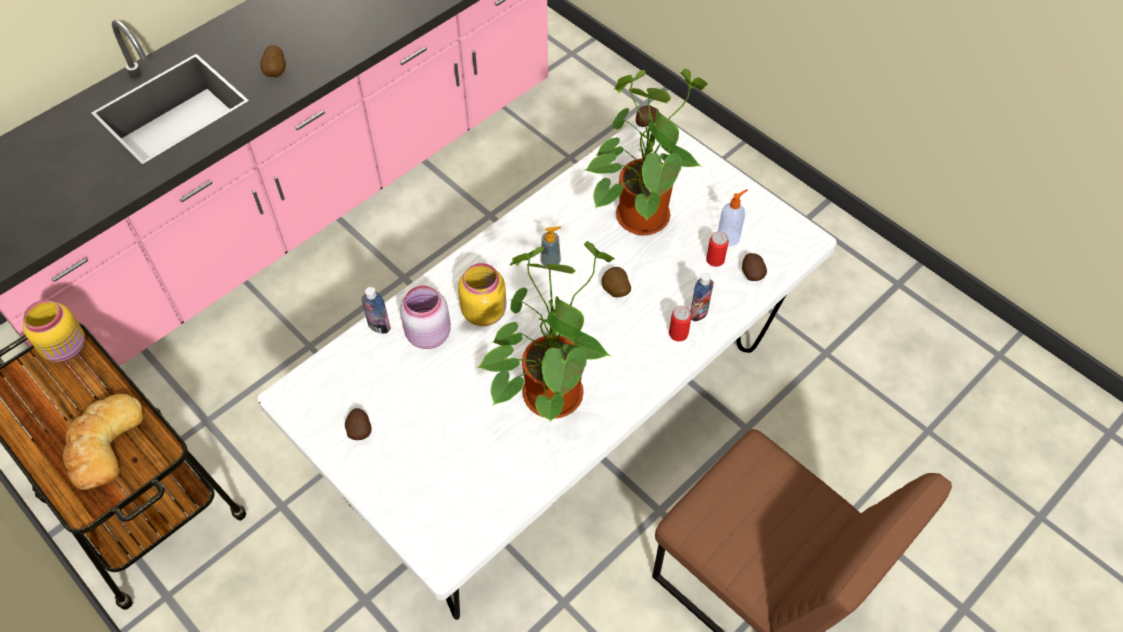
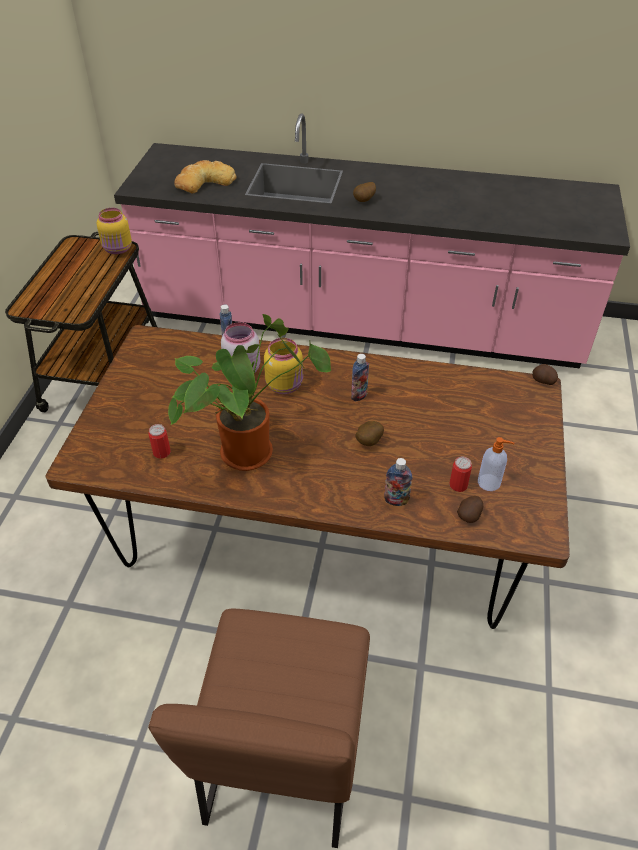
camera: 55 degrees right, 10 degrees down
bread [63,394,143,490] -> bread moved to [174,160,237,193]
white dining table [257,120,837,620] -> brown dining table [46,325,570,629]
potato [345,408,372,440] -> none
soap dispenser [541,226,561,268] -> bottle [351,354,369,401]
potted plant [584,69,708,235] -> none
can [669,306,692,341] -> can moved to [149,424,171,459]

